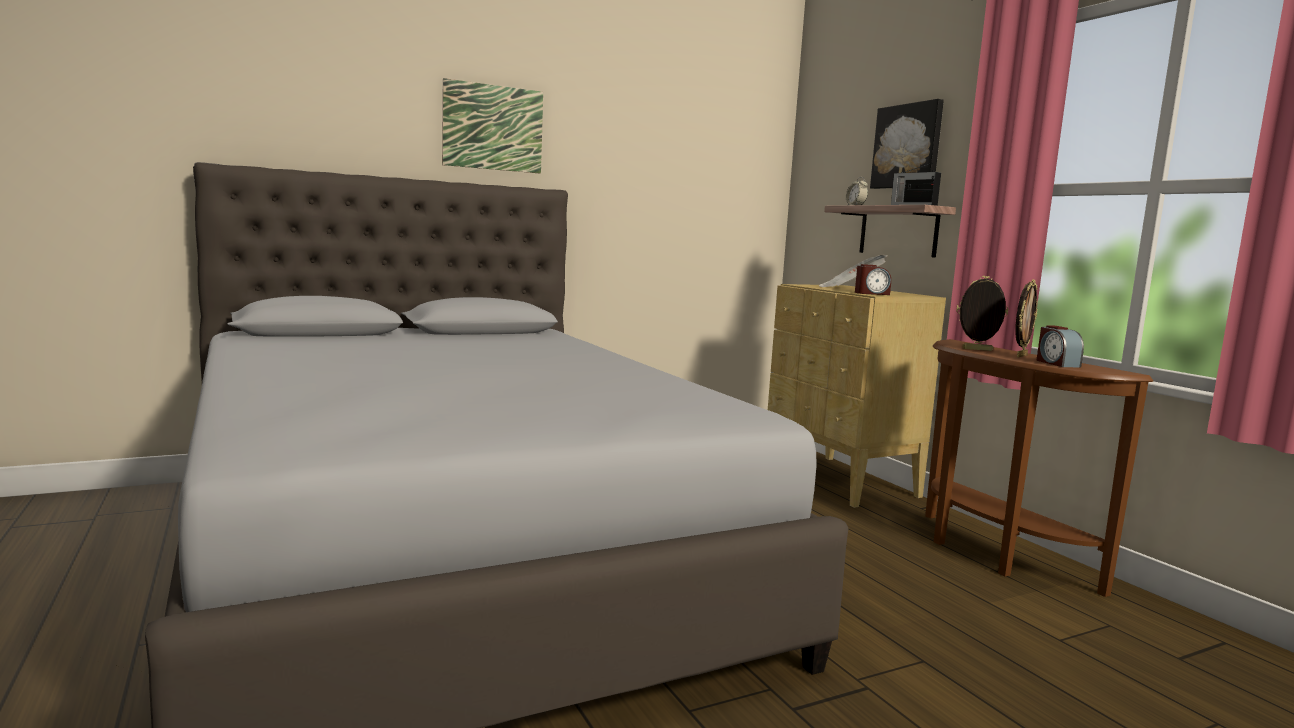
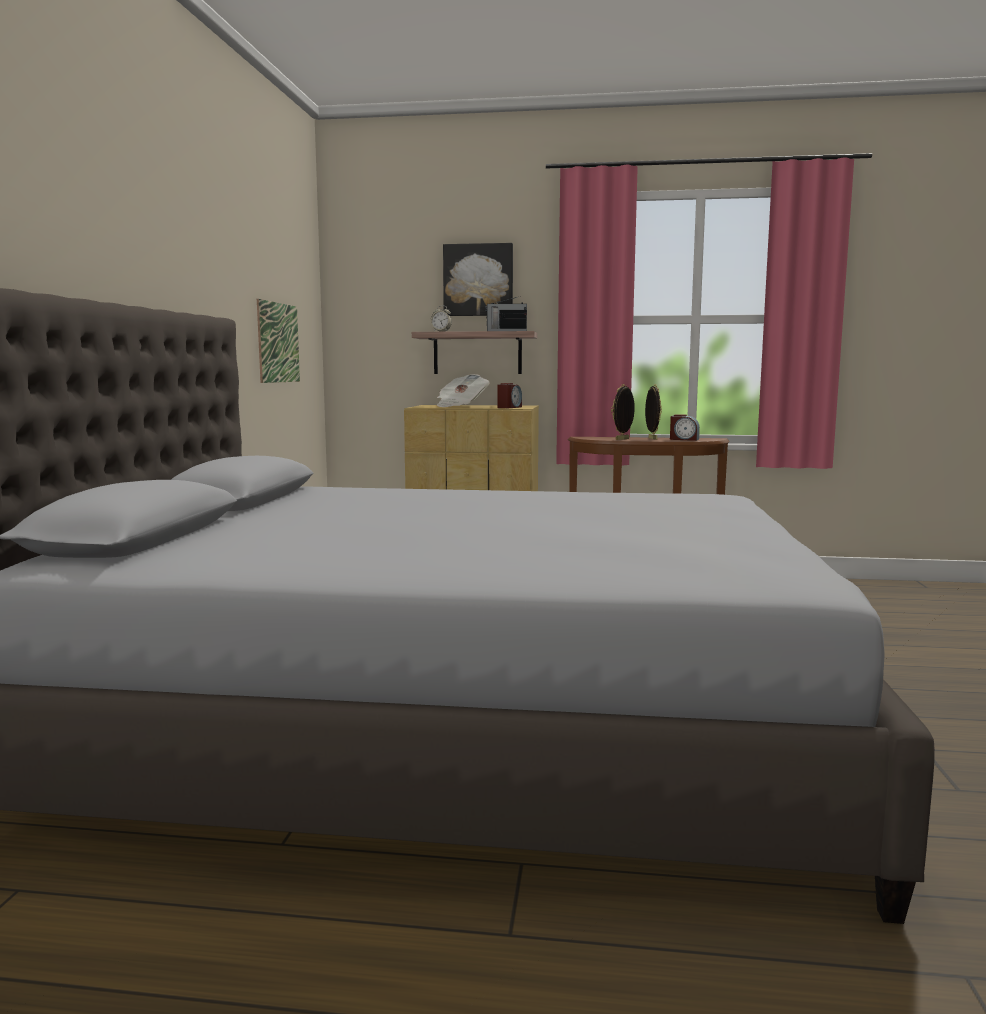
camera: 55 degrees left, 0 degrees up
picture [442,78,543,174] -> picture moved to [257,299,300,383]

